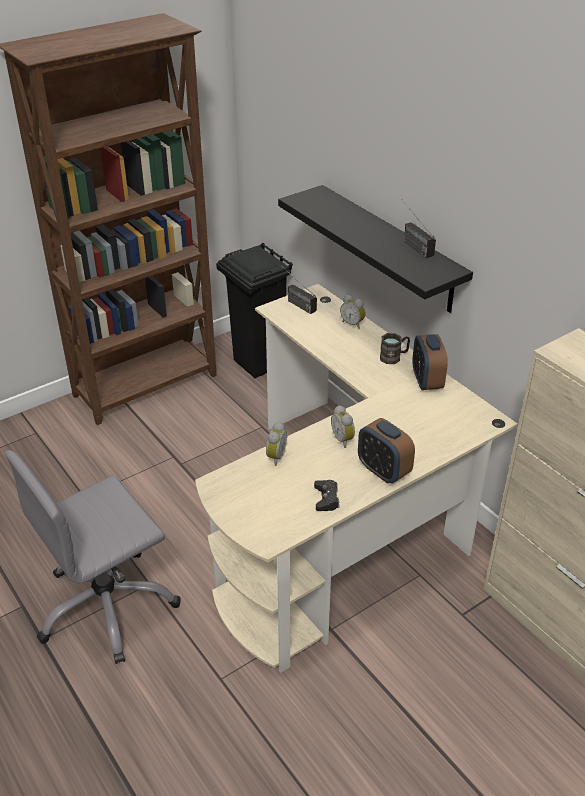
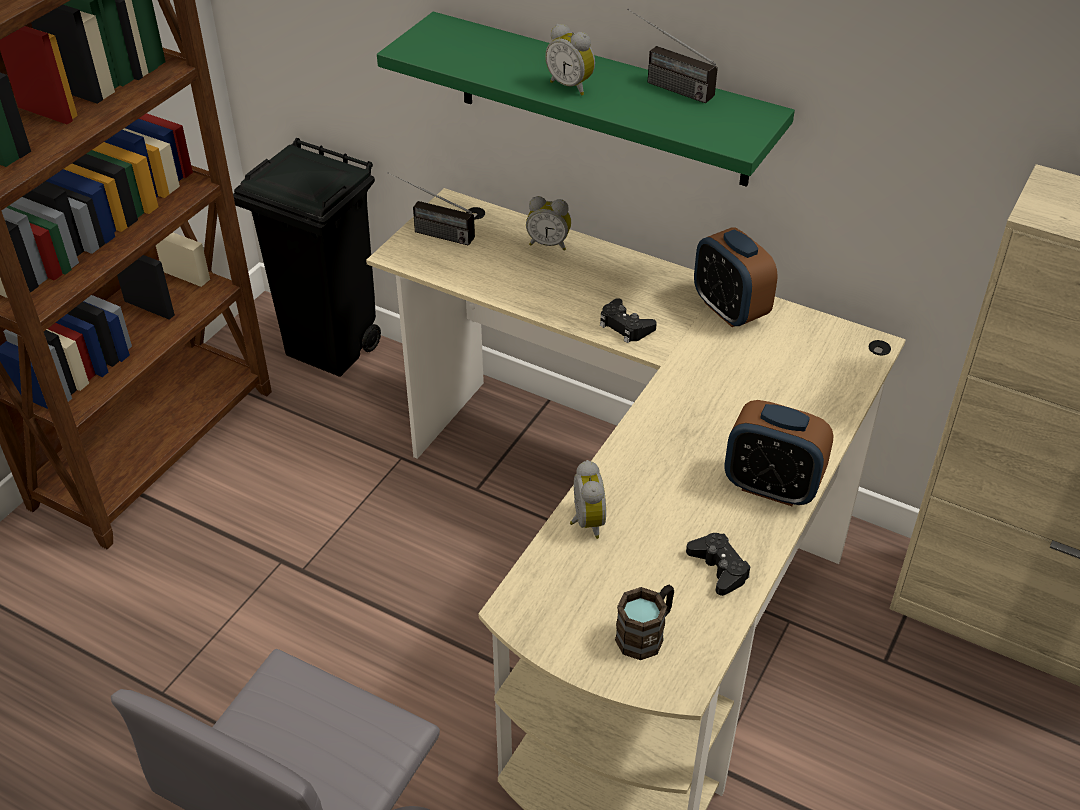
camera: 25 degrees left, 5 degrees up
black shelf [278,185,473,313] -> green shelf [377,12,795,187]
alarm clock [331,405,355,448] -> alarm clock moved to [545,24,595,96]
brown mug [380,333,410,364] -> brown mug moved to [615,585,674,660]
none -> black game controller [600,298,657,343]

